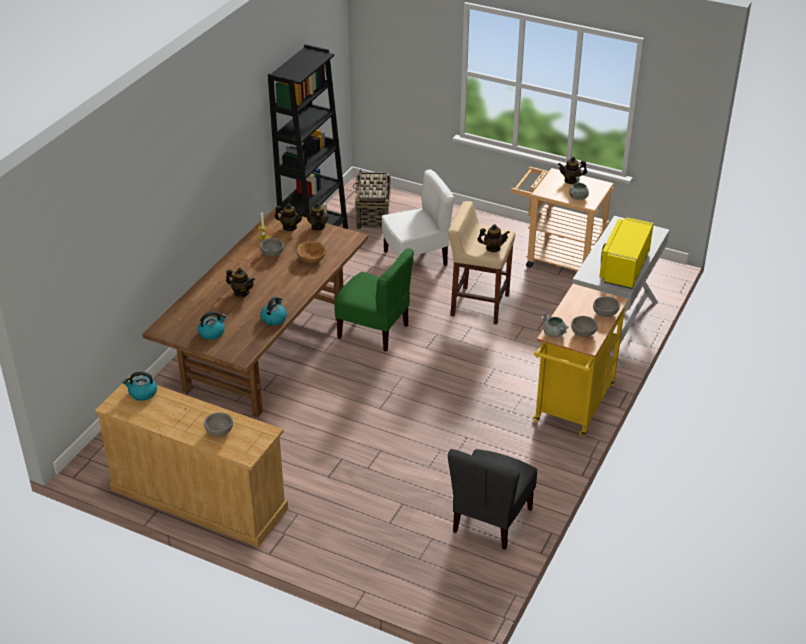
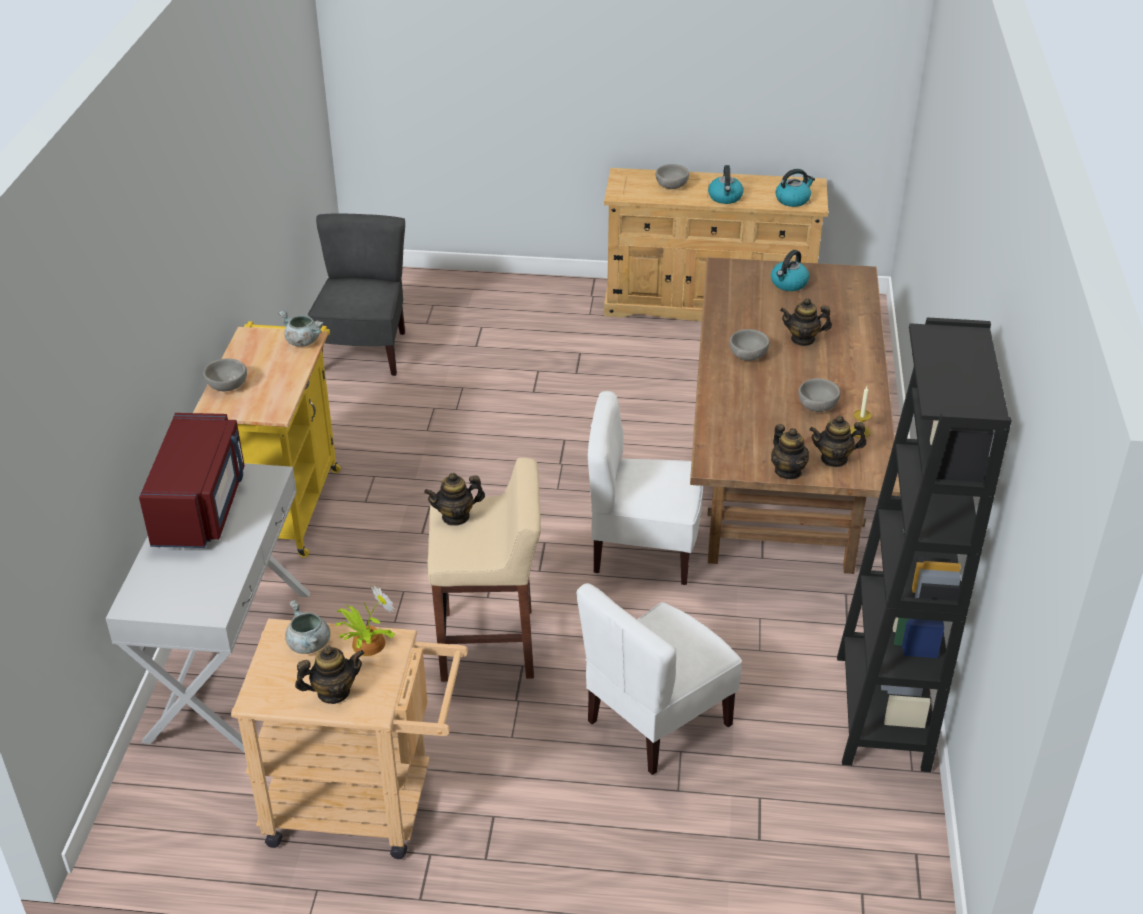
camera: 160 degrees right, 0 degrees up
kettle [260,297,287,326] -> kettle moved to [708,165,744,204]
brown bowl [297,241,326,263] -> none
green chair [334,248,414,352] -> white chair [588,391,703,585]
basket [353,169,391,229] -> none
grey bowl [571,316,598,337] -> grey bowl moved to [730,329,769,361]
yellow microwave [599,217,654,289] -> red microwave [139,413,245,548]
none -> potted plant [336,586,395,656]

